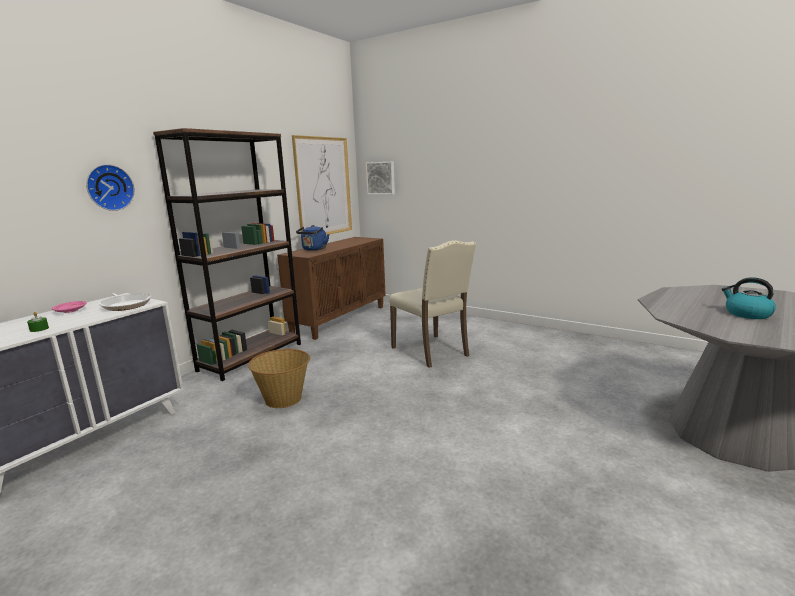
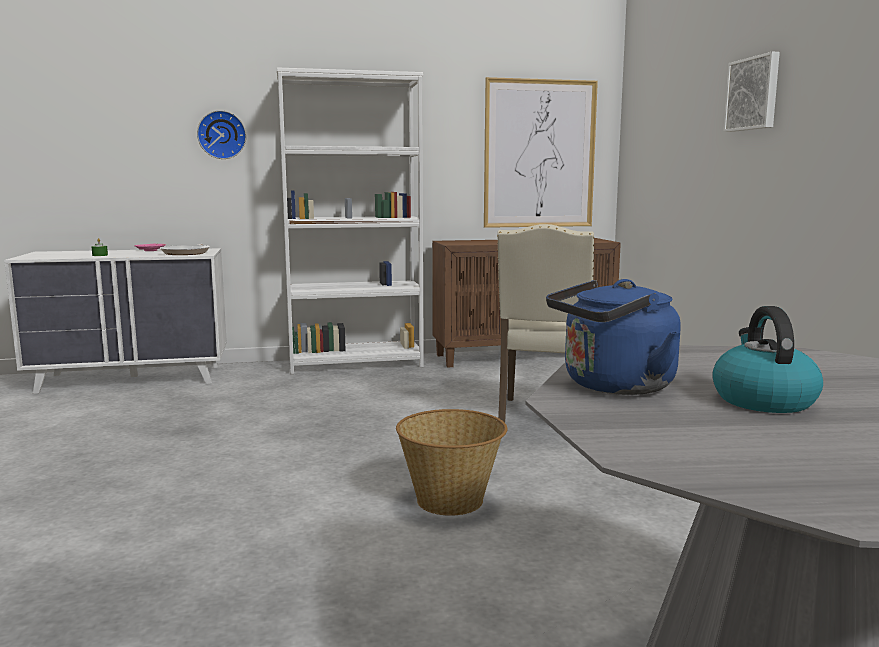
camera: 45 degrees right, 5 degrees down
brown bookcase [153,128,301,381] -> white bookcase [277,67,424,374]
basket [248,349,310,408] -> basket moved to [396,409,508,516]
blue kettle [296,225,329,251] -> blue kettle moved to [546,279,681,395]
picture [366,162,395,195] -> picture moved to [723,52,780,132]

